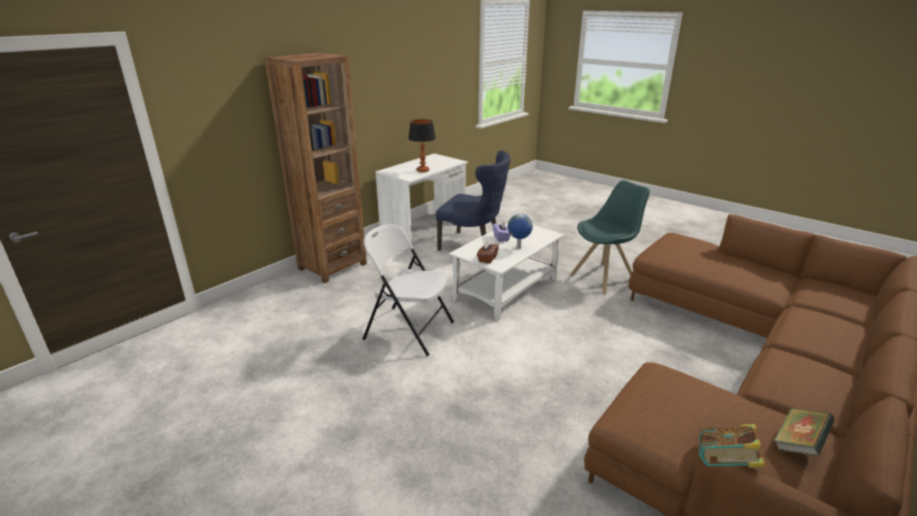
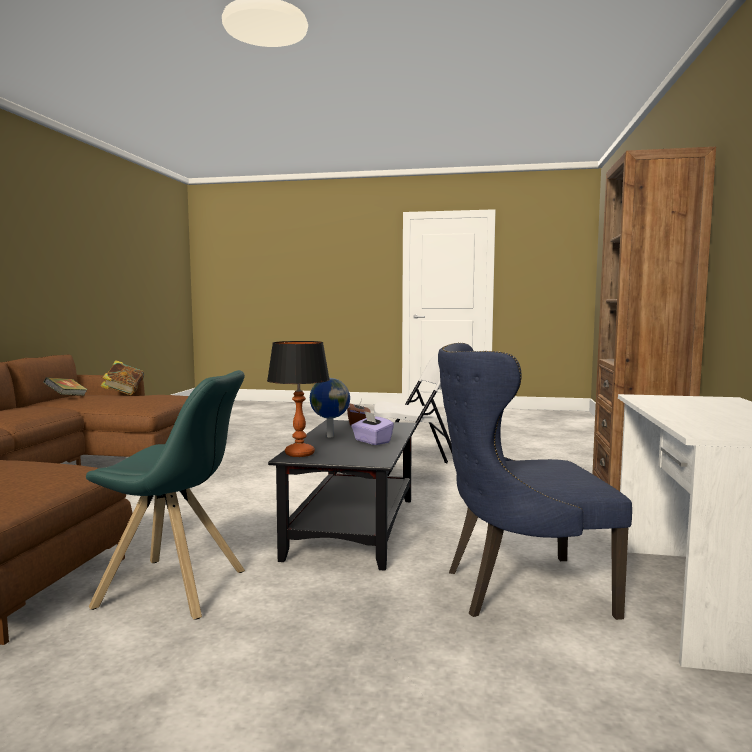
camera: 150 degrees right, 20 degrees down
table lamp [408,119,436,172] -> table lamp moved to [267,341,330,457]
white coffee table [449,223,564,321] -> black coffee table [268,420,417,571]
turquoise chair [570,180,650,294] -> turquoise chair turned 105 degrees counterclockwise [86,370,245,620]

